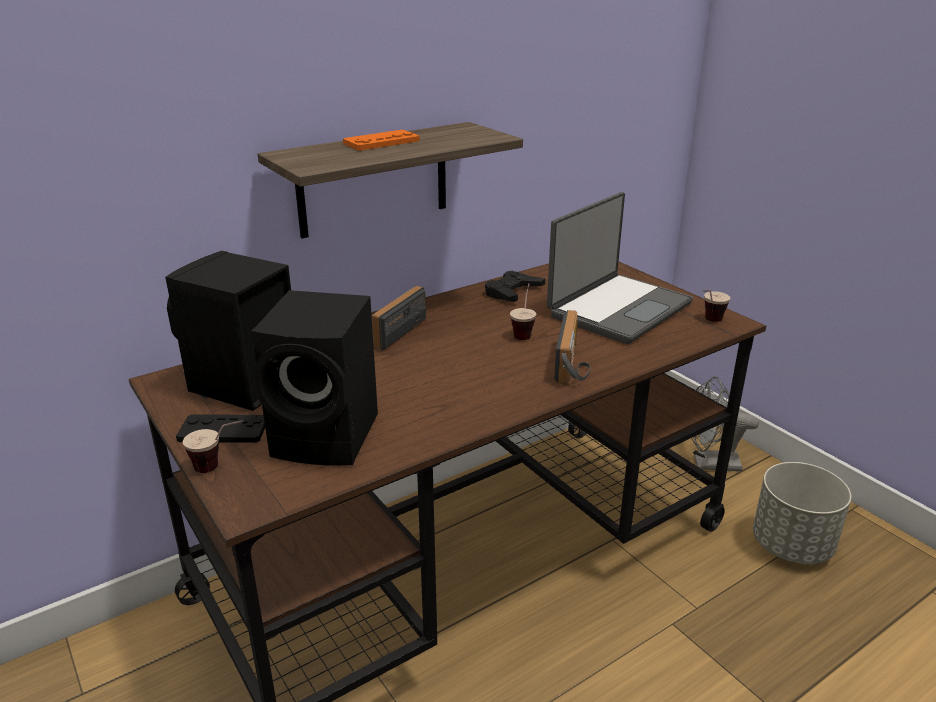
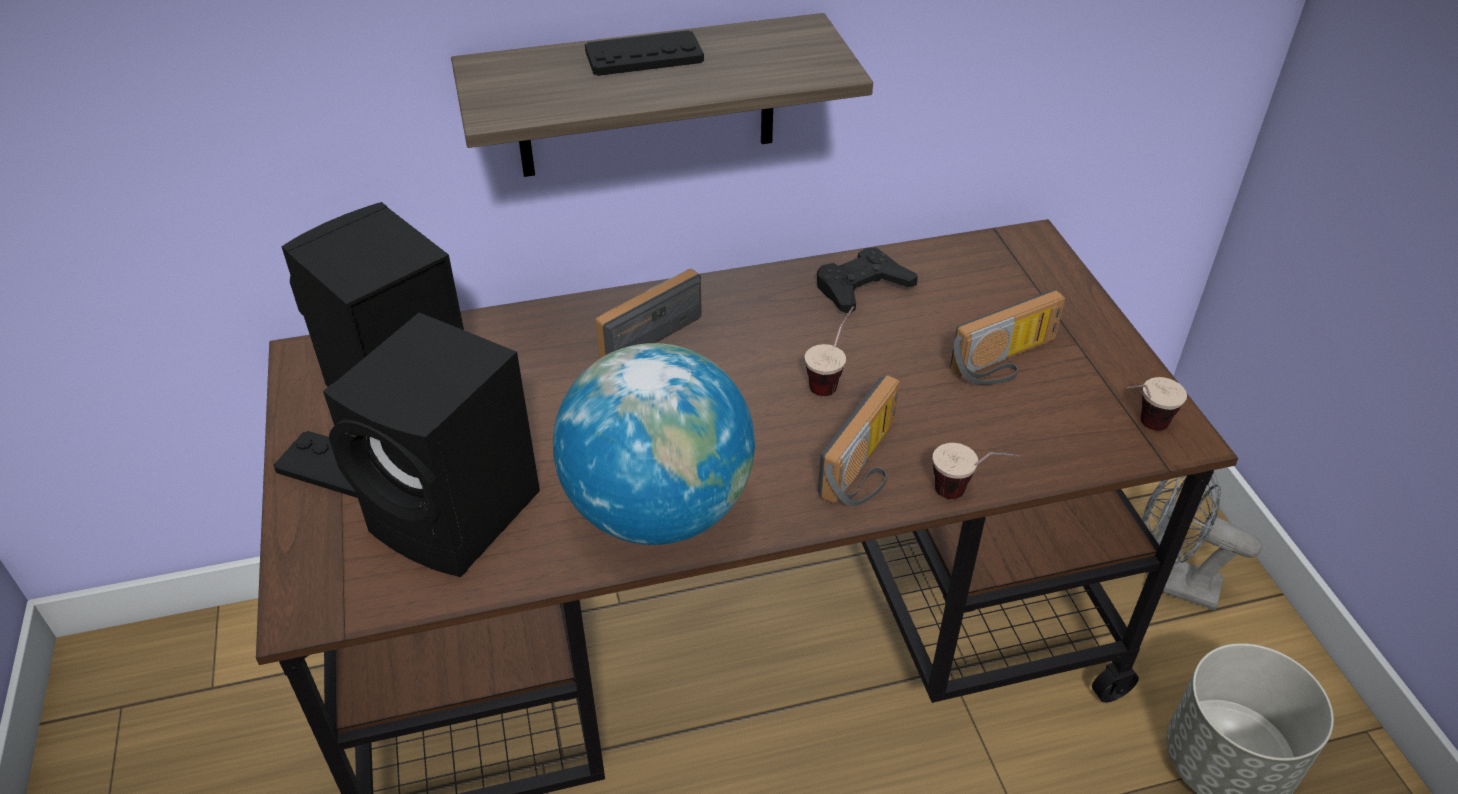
camera: 20 degrees right, 15 degrees up
cup [183,420,243,473] -> cup moved to [933,443,1020,499]
orange game controller [343,130,420,150] -> black game controller [585,30,704,76]
laptop [547,192,693,344] -> radio [950,290,1065,385]
none -> globe [553,343,755,545]

